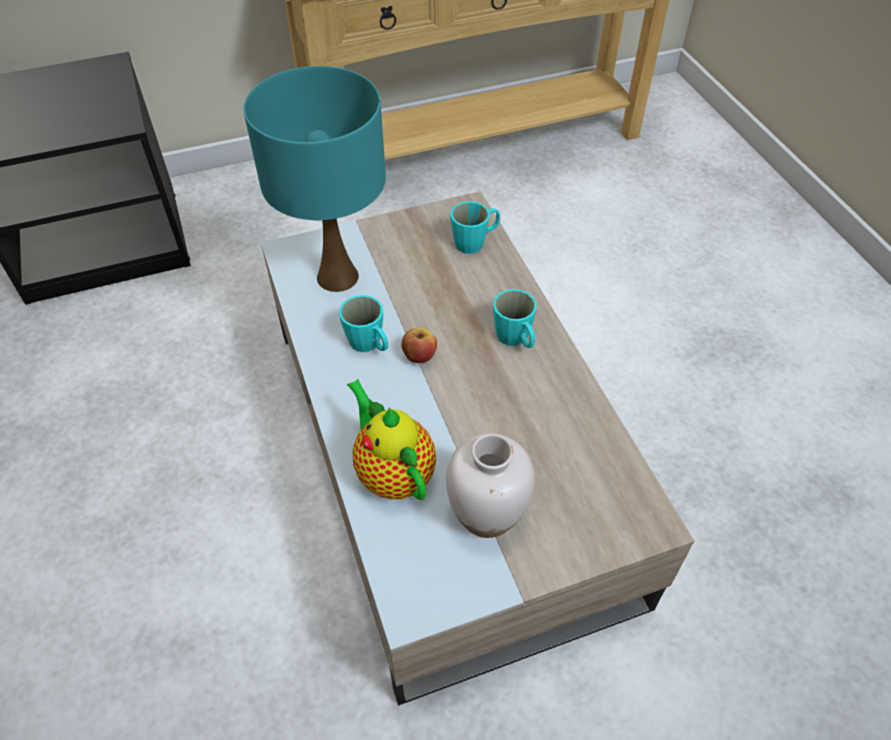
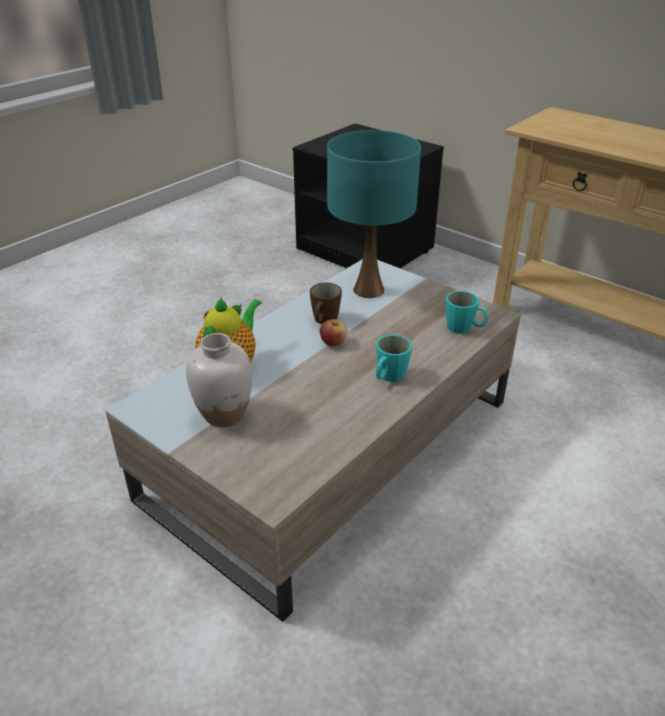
camera: 60 degrees right, 15 degrees down
turquoise mug [339,295,388,352] -> brown mug [310,283,342,324]

